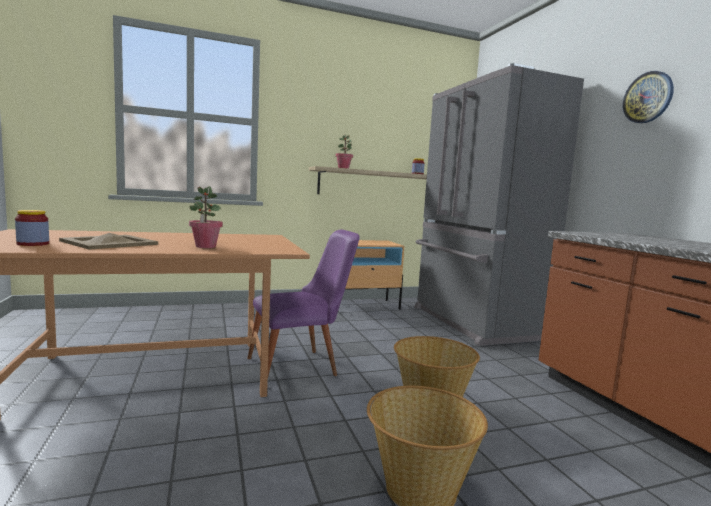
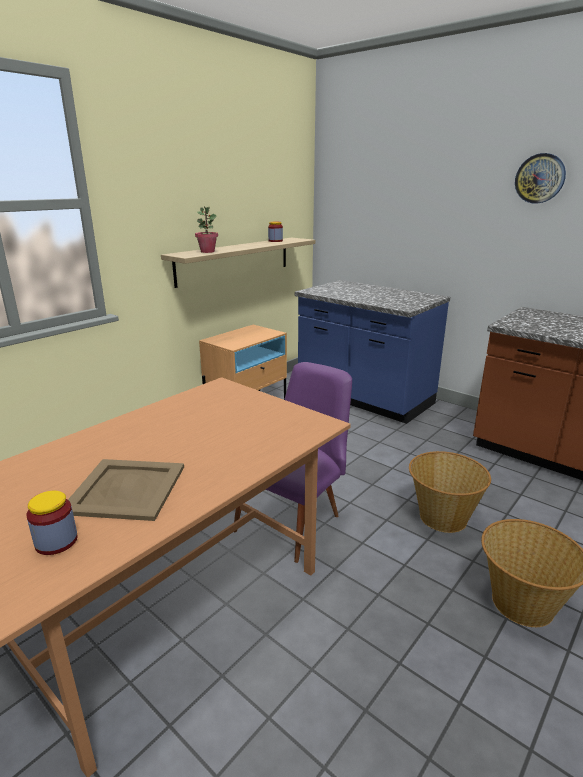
camera: 30 degrees left, 15 degrees up
potted plant [189,186,223,248] -> none
grey fridge [414,63,584,346] -> blue counter [295,280,450,424]

